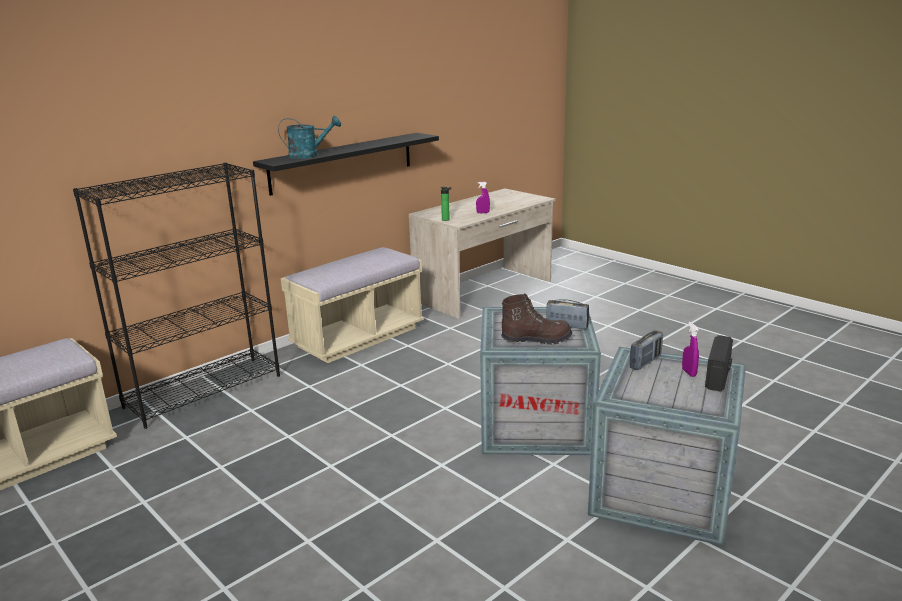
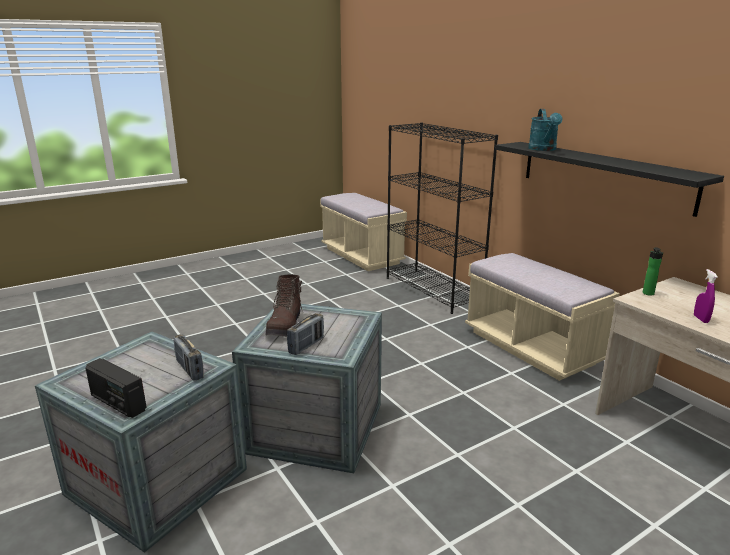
camera: 100 degrees right, 0 degrees up
purple spray bottle [682,322,699,377] -> none

